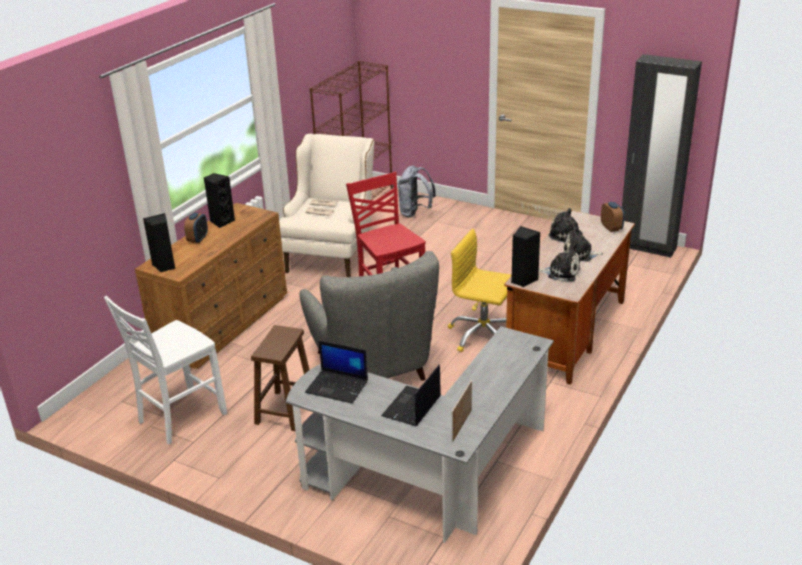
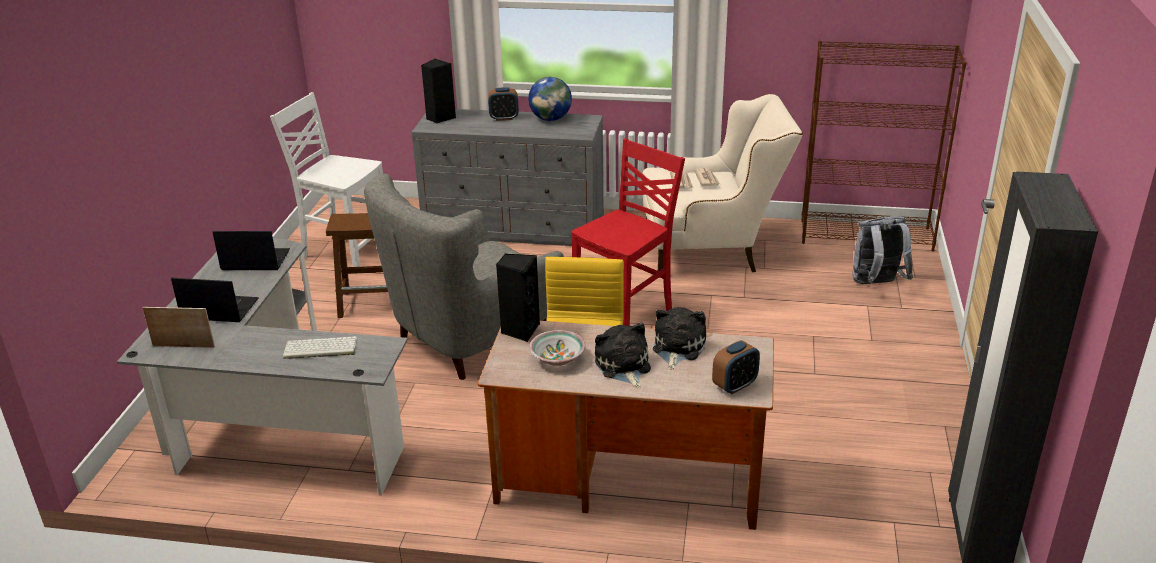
camera: 70 degrees right, 0 degrees up
brown dresser [135,203,287,369] -> grey dresser [412,109,604,246]
black speaker [204,173,235,228] -> globe [528,77,572,121]
laptop [305,341,368,403] -> laptop turned 90 degrees clockwise [212,231,290,270]
plush toy [539,246,580,282] -> bowl [529,330,585,366]
none -> keyboard [283,336,358,359]

